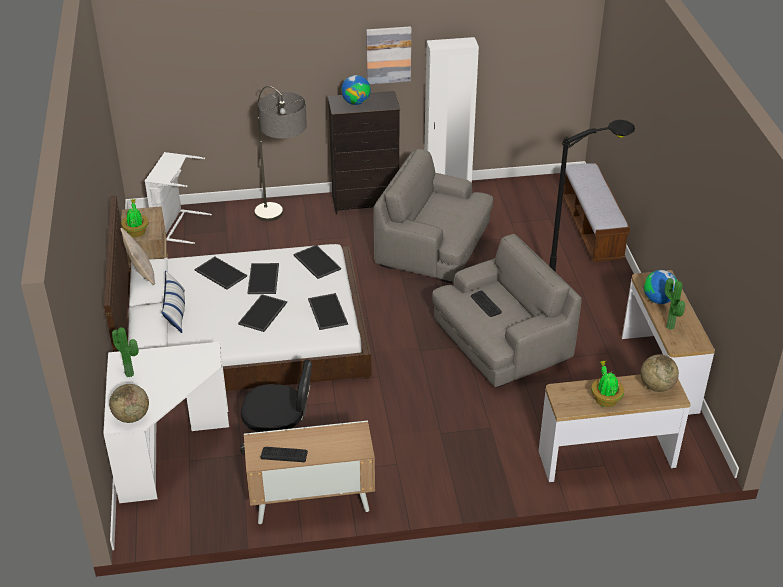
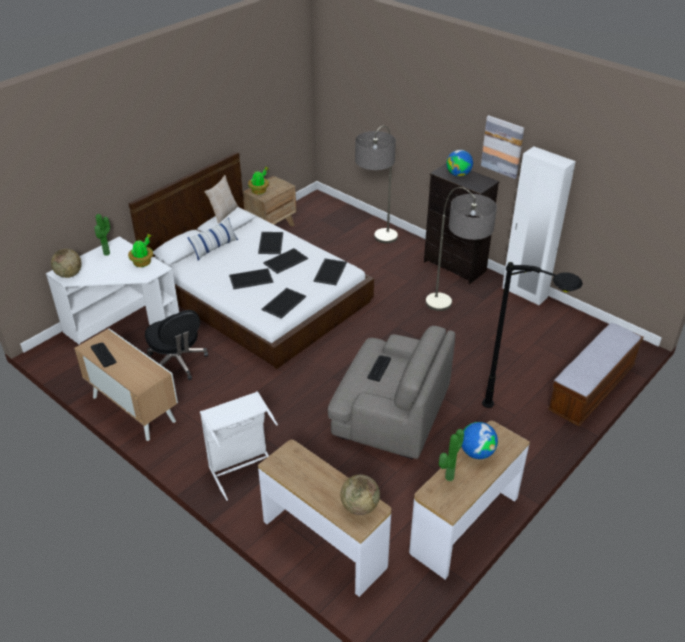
camera: 50 degrees right, 0 degrees up
white laundry basket [145,152,212,244] -> white laundry basket moved to [200,391,278,501]
grey armchair [374,149,493,284] -> floor lamp [426,187,497,311]
potted plant [591,361,624,407] -> potted plant moved to [128,234,153,267]

